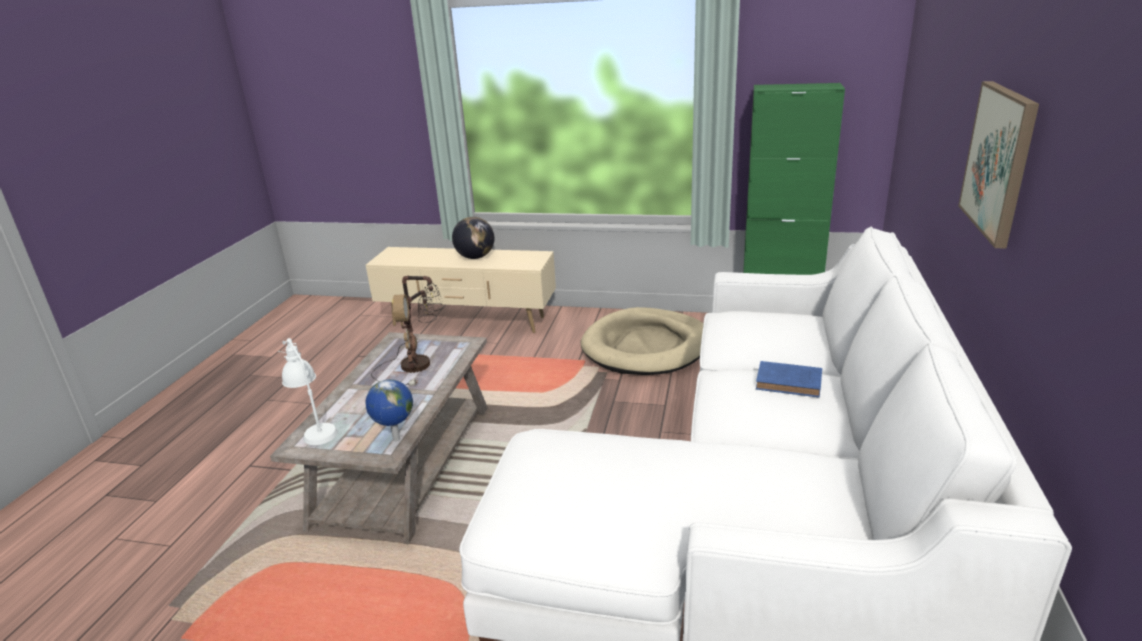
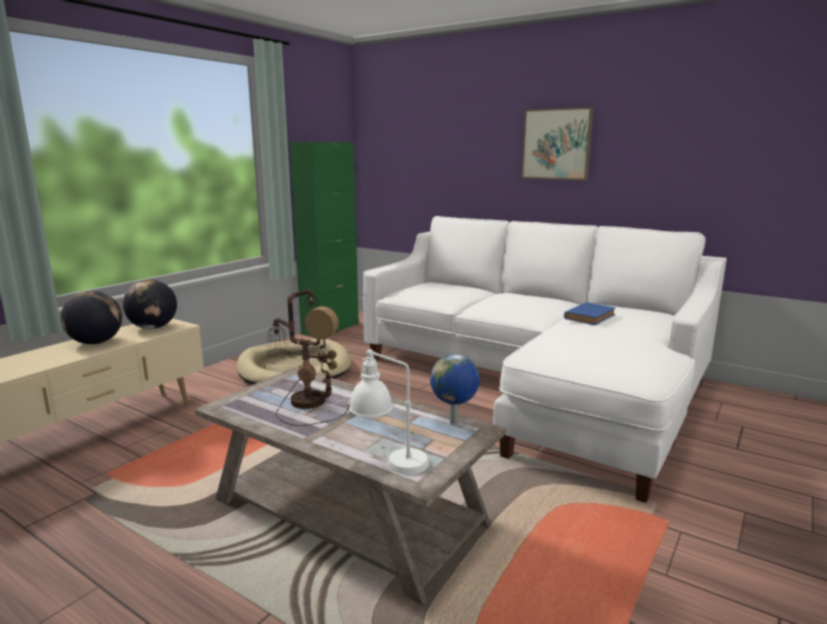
camera: 70 degrees left, 10 degrees down
blue book [756,361,822,398] -> blue book moved to [564,302,615,325]
none -> globe [123,280,177,329]

